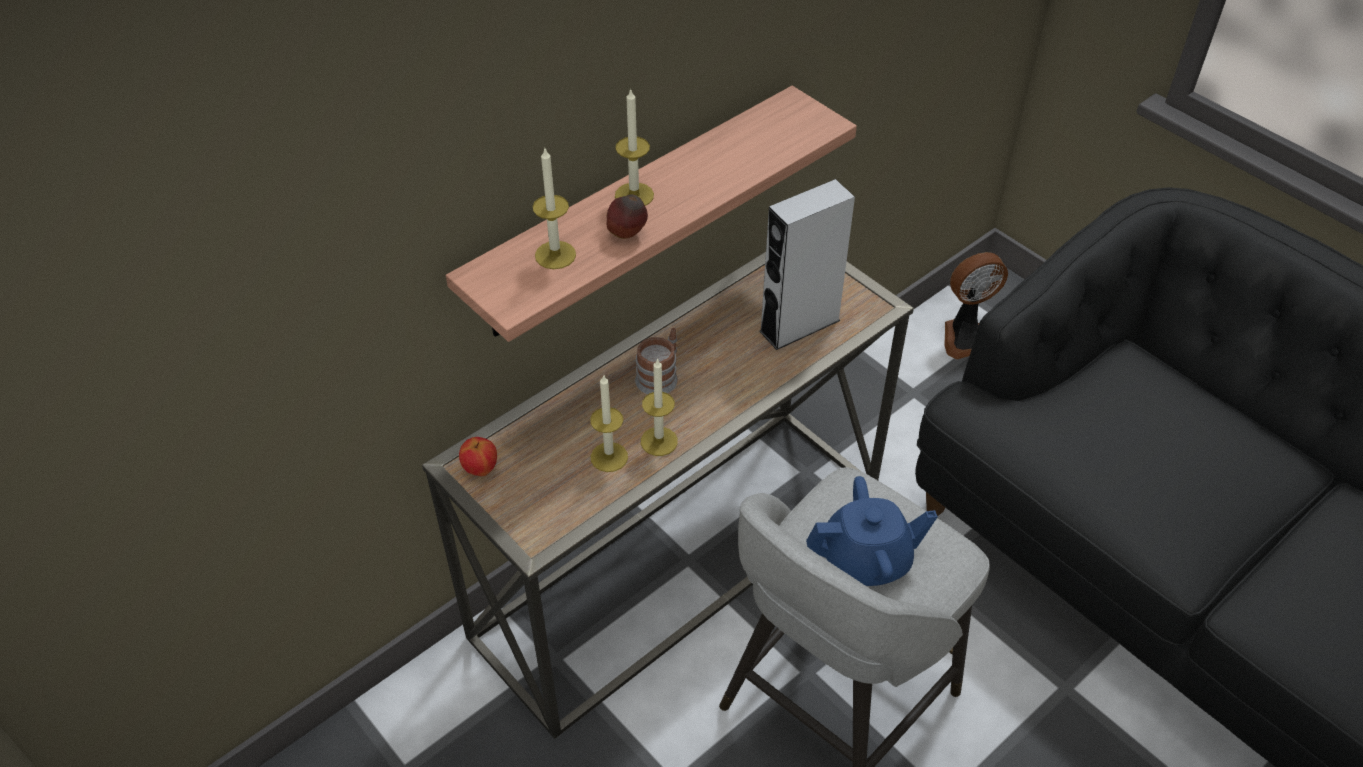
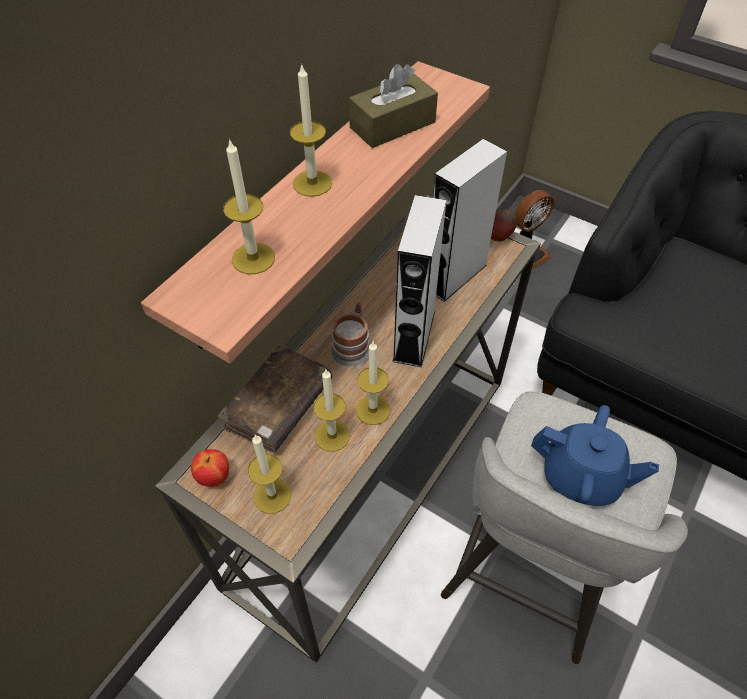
camera: 15 degrees left, 5 degrees up
apple [606,194,648,239] -> apple moved to [491,209,517,242]
blue teapot [806,476,938,586] -> blue teapot turned 45 degrees clockwise [531,405,659,506]
none -> brown book [218,344,332,452]
none -> candle [248,434,291,514]
none -> brown tissue box [349,64,438,148]
none -> grey speaker [392,195,447,368]

